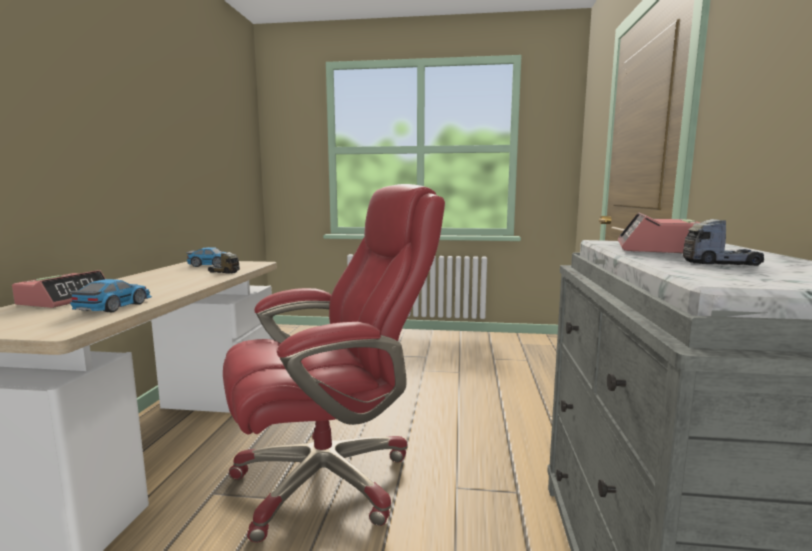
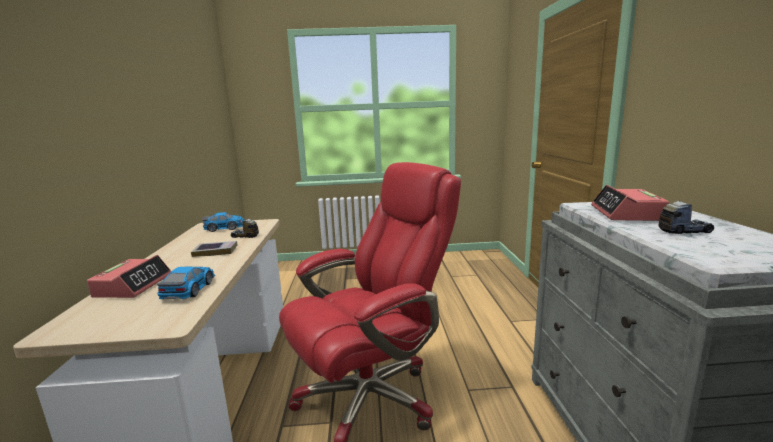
camera: 10 degrees left, 5 degrees up
none -> book [191,241,238,257]

